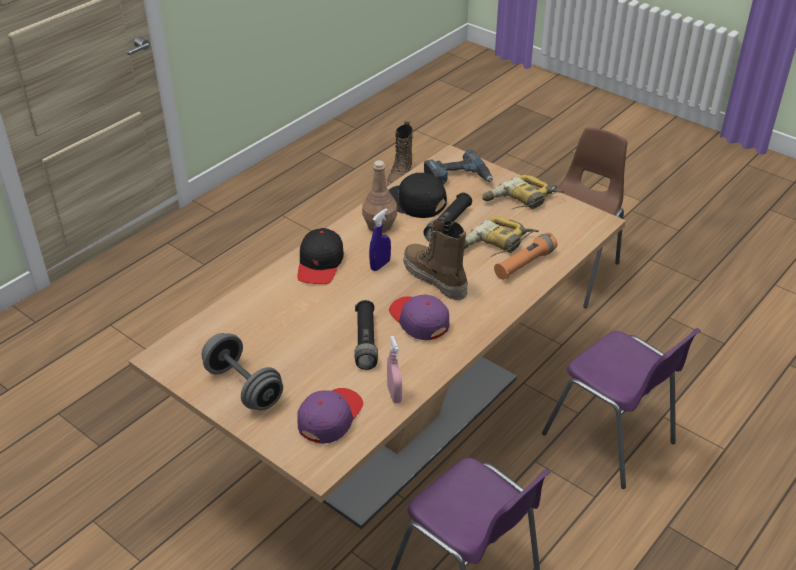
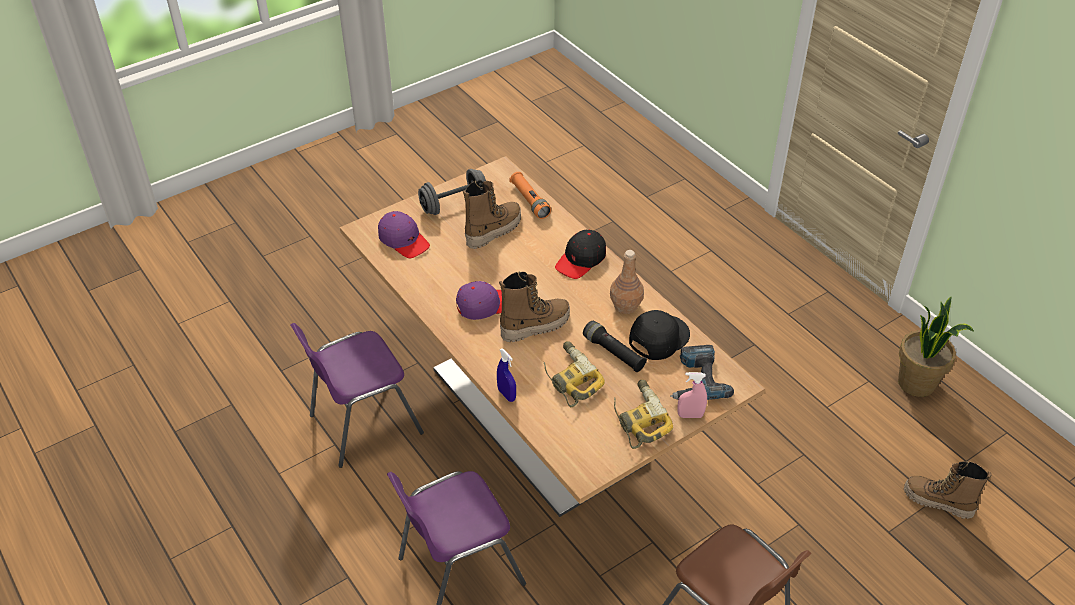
camera: 105 degrees right, 5 degrees up
black cap [298,228,344,284] -> black cap turned 75 degrees counterclockwise [555,230,606,279]
black flashlight [355,300,378,370] -> none
blue spray bottle [369,208,391,271] -> blue spray bottle moved to [497,348,516,402]
pink spray bottle [387,336,402,403] -> pink spray bottle moved to [677,372,707,418]
orange flashlight [494,232,557,280] -> orange flashlight moved to [509,172,551,219]
none -> boot [463,180,521,249]
none -> potted plant [898,296,974,397]

